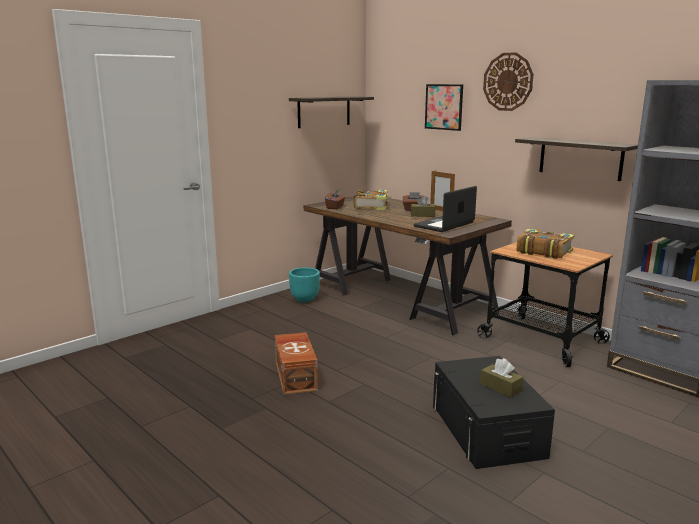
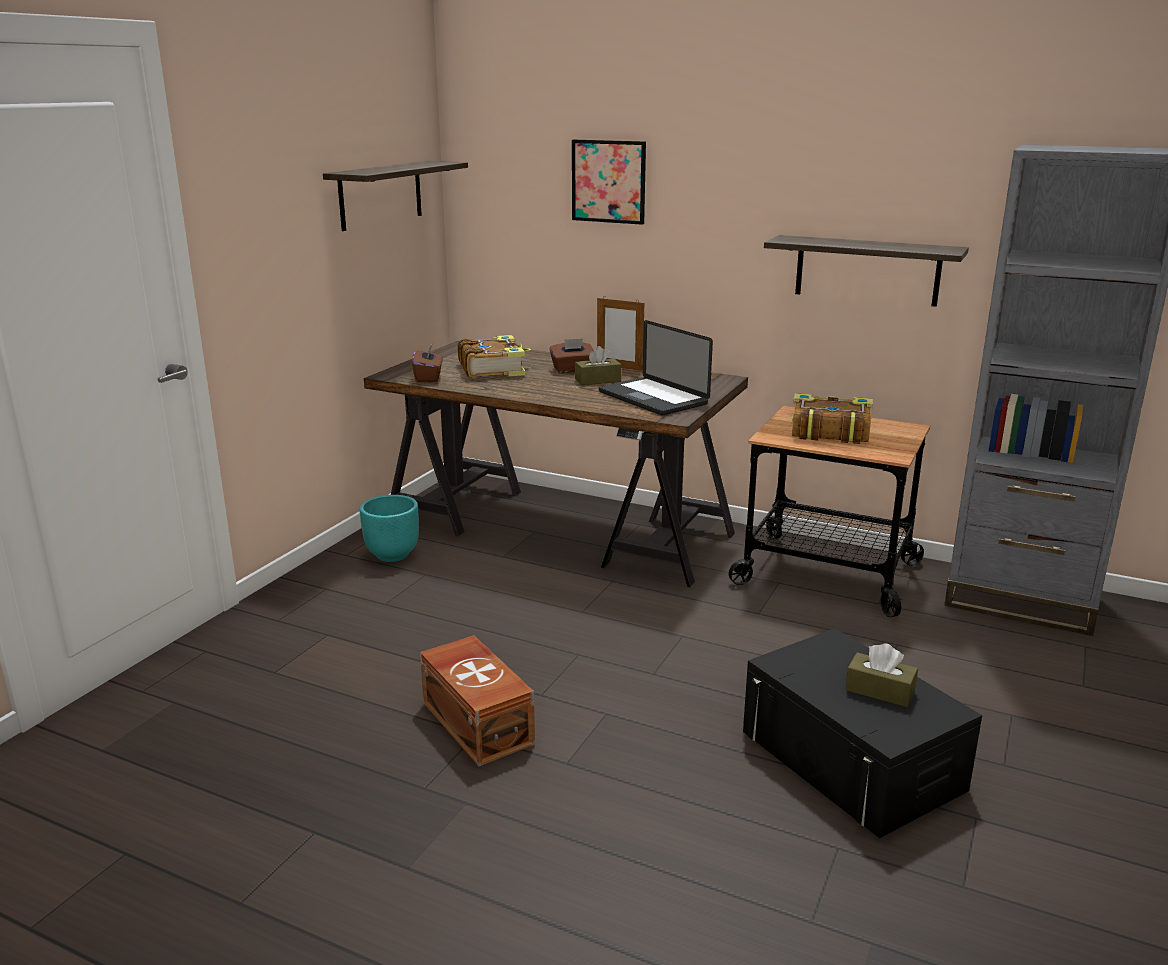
camera: 20 degrees left, 5 degrees up
laptop [414,186,477,232] -> laptop turned 60 degrees counterclockwise [599,320,713,415]
wall clock [483,52,533,111] -> none

